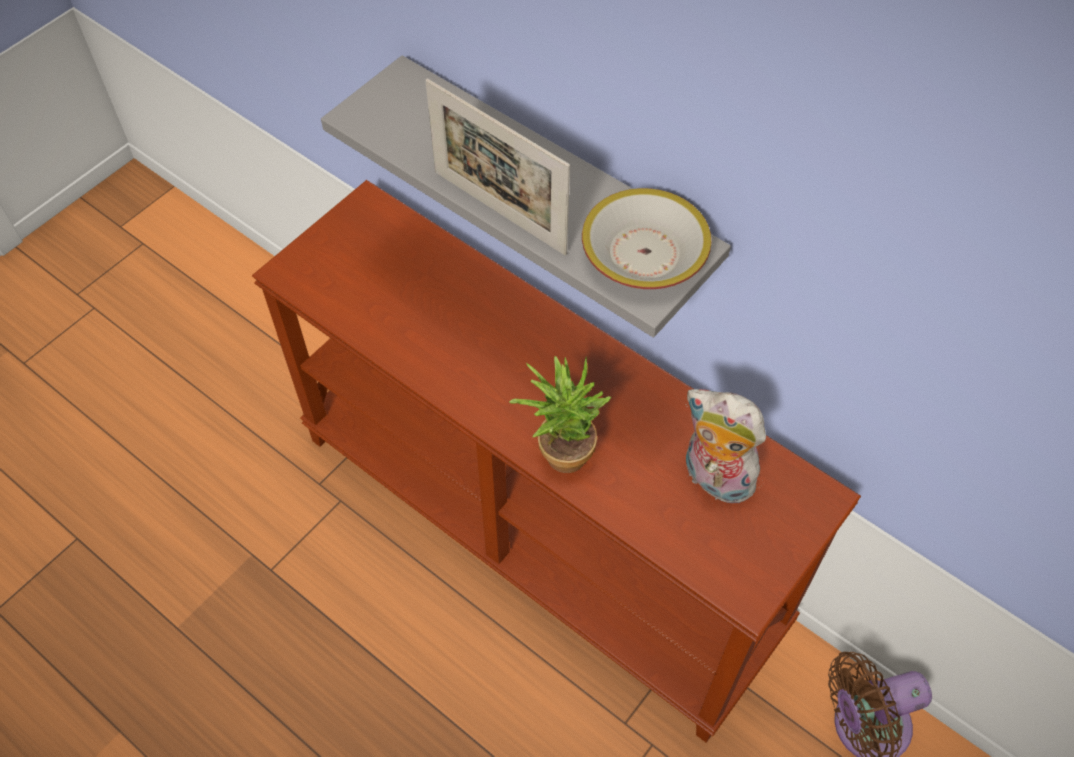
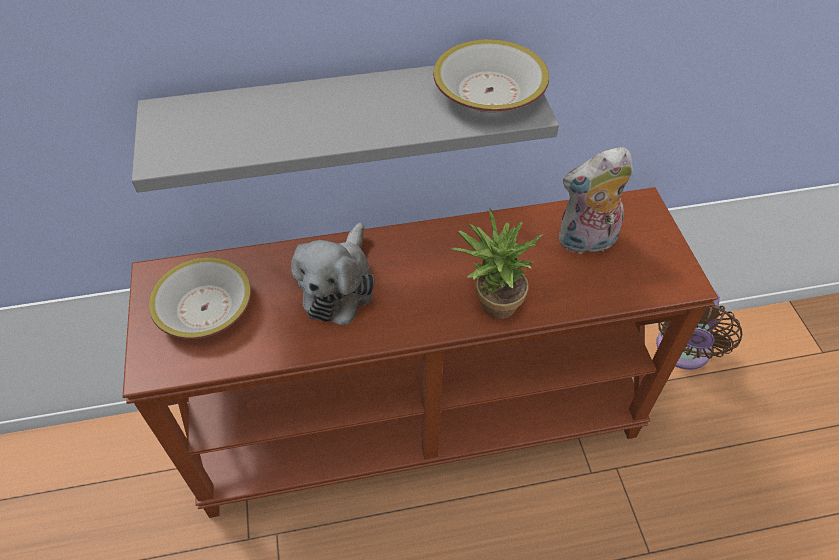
camera: 50 degrees left, 5 degrees down
picture frame [425,78,570,255] -> none
none -> bowl [149,257,251,339]
none -> plush toy [291,223,375,325]

